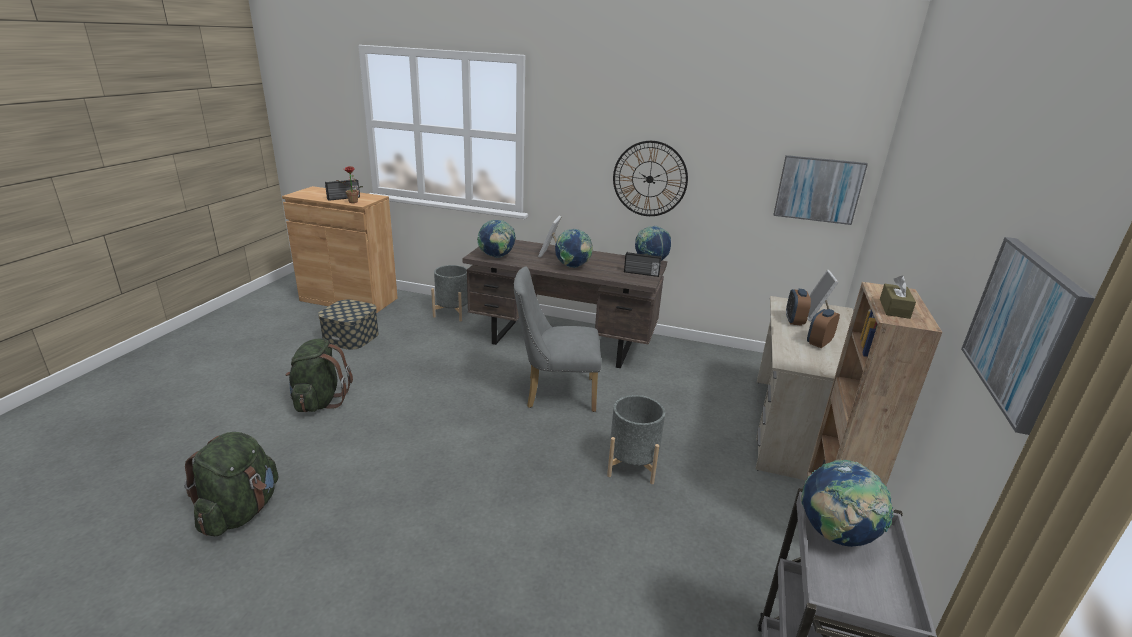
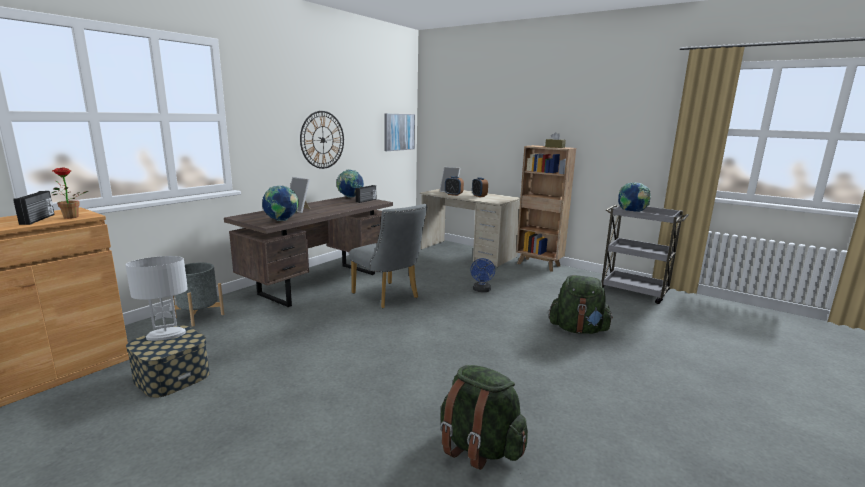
camera: 70 degrees left, 10 degrees down
green backpack [286,338,353,412] -> green backpack moved to [549,275,613,334]
grey chair [514,267,602,412] -> grey chair turned 60 degrees counterclockwise [349,204,427,308]
globe [555,229,593,268] -> none
grey planter [607,395,665,484] -> blue fan [470,258,495,292]
picture [961,237,1095,435] -> none
none -> white table lamp [126,256,188,341]

